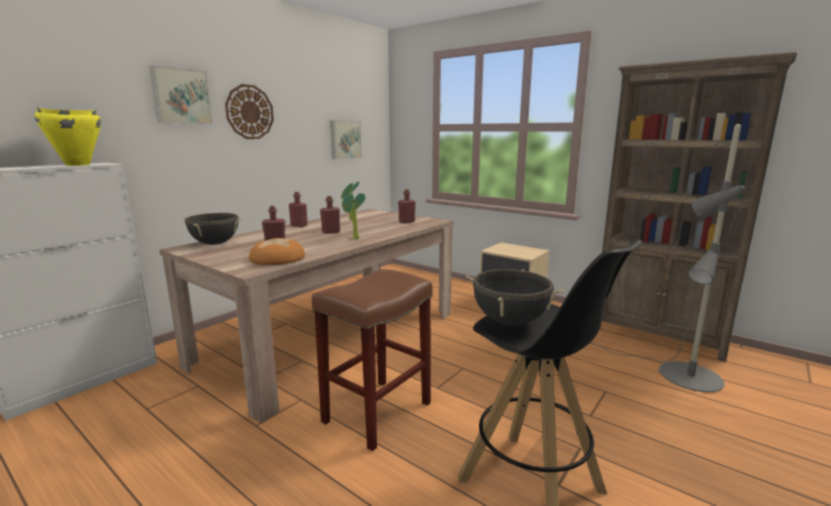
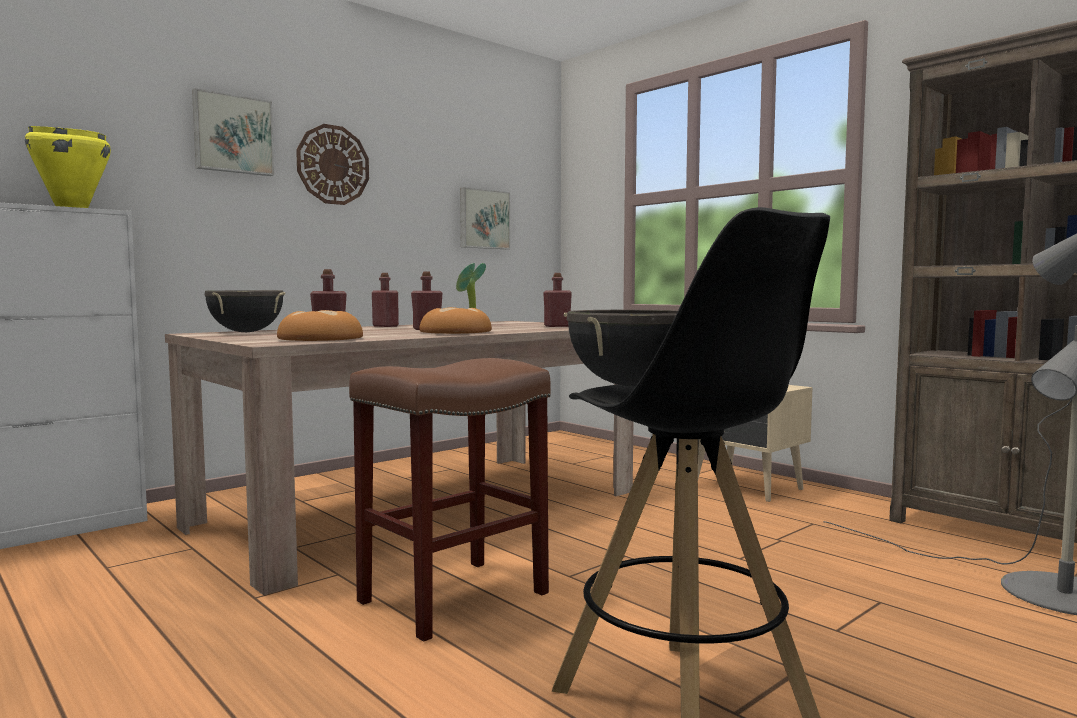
camera: 10 degrees right, 10 degrees down
potted plant [342,193,365,239] -> bread [420,307,492,334]

